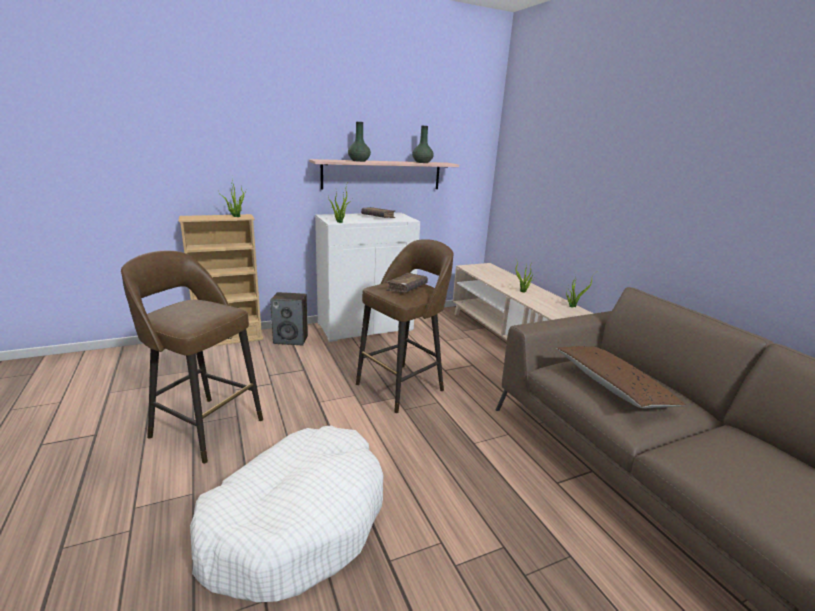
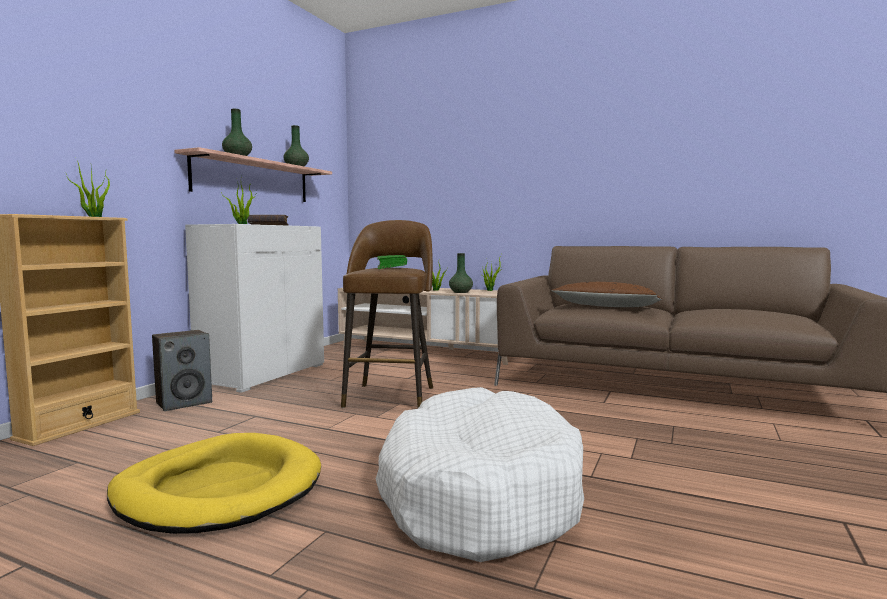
camera: 40 degrees left, 15 degrees down
brown stool [121,251,263,464] -> yellow dog bed [107,433,321,534]
brown book [386,273,428,293] -> green book [377,255,407,269]
none -> green vase [449,253,473,293]

